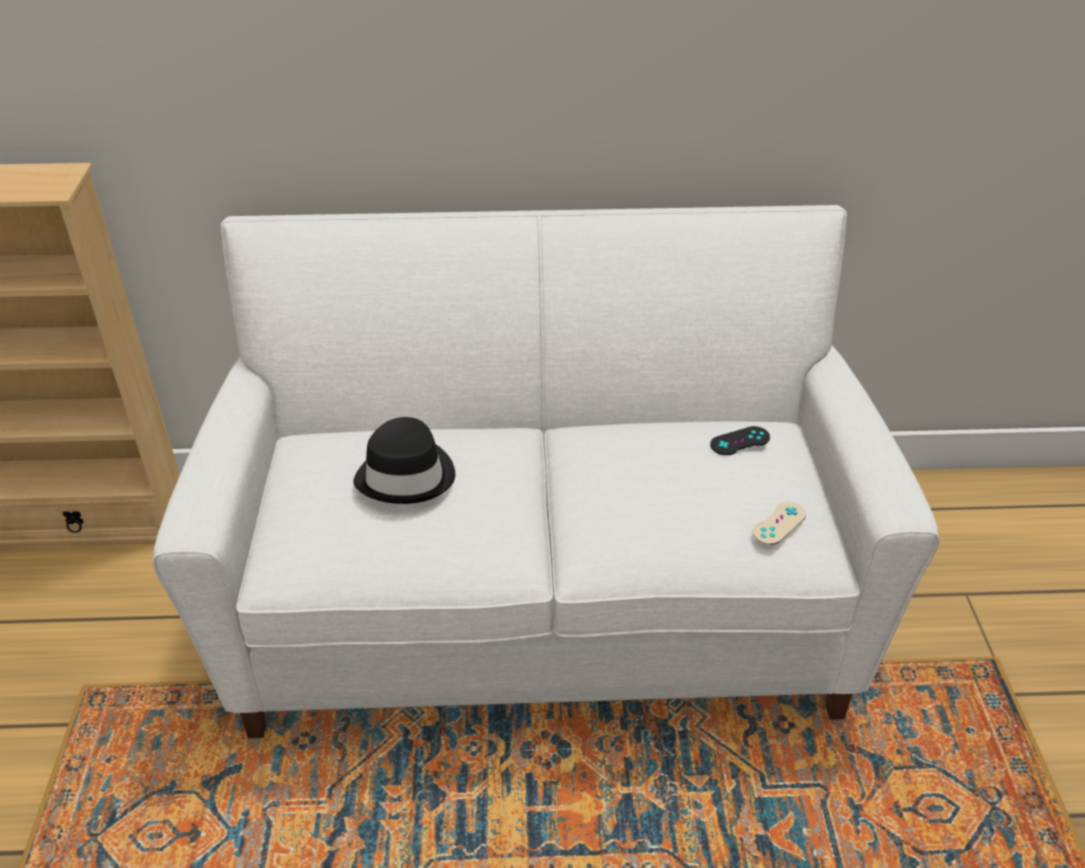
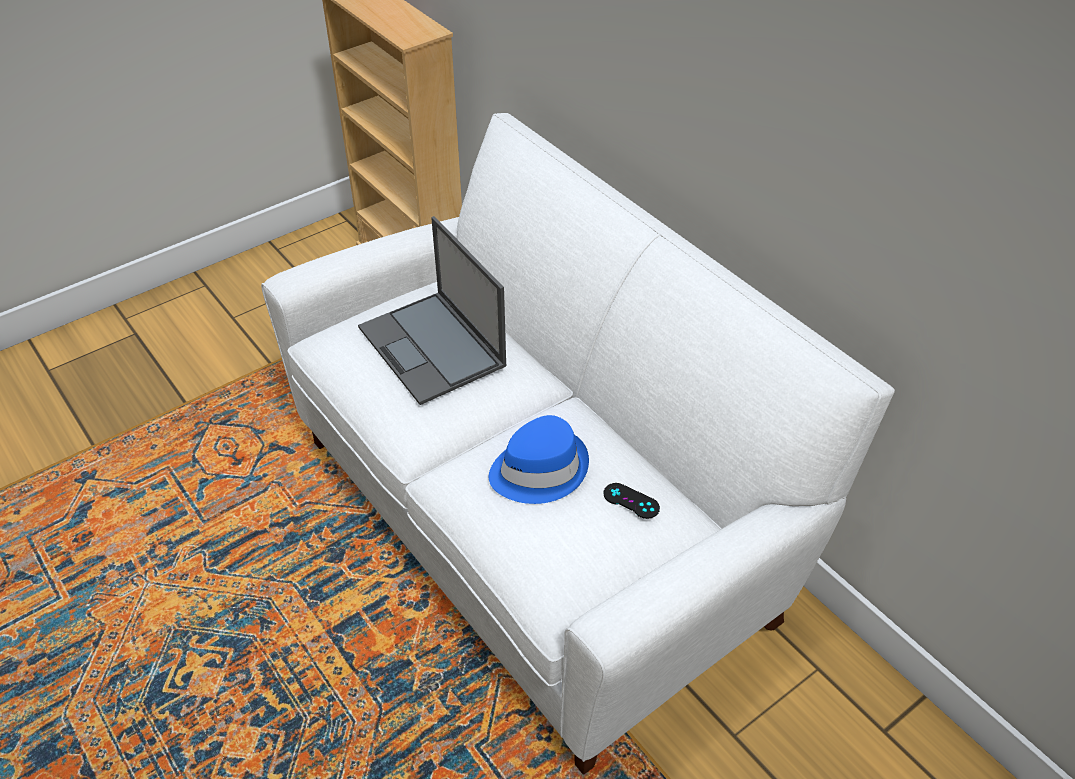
camera: 55 degrees right, 5 degrees up
black hat [353,417,455,504] -> laptop [358,216,506,405]
beige game controller [752,502,806,545] -> none
none -> blue hat [489,415,589,504]

